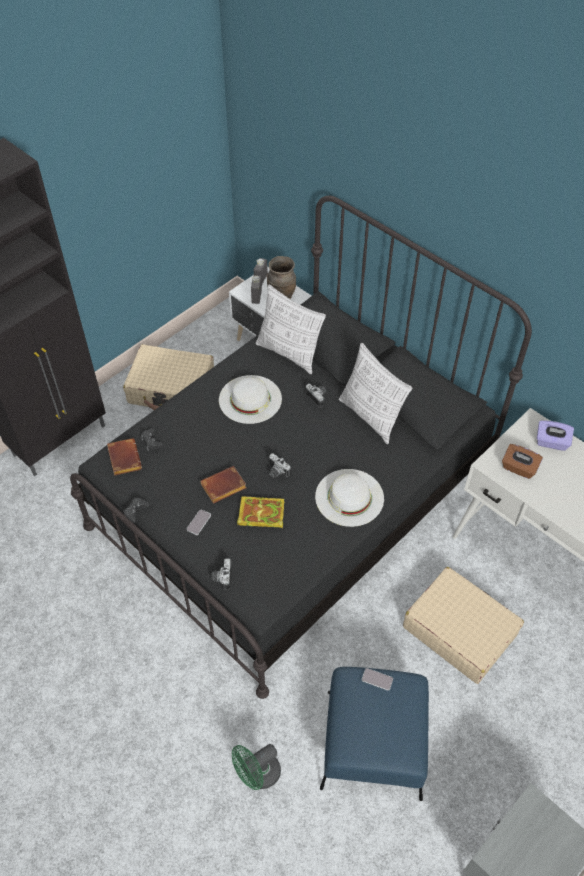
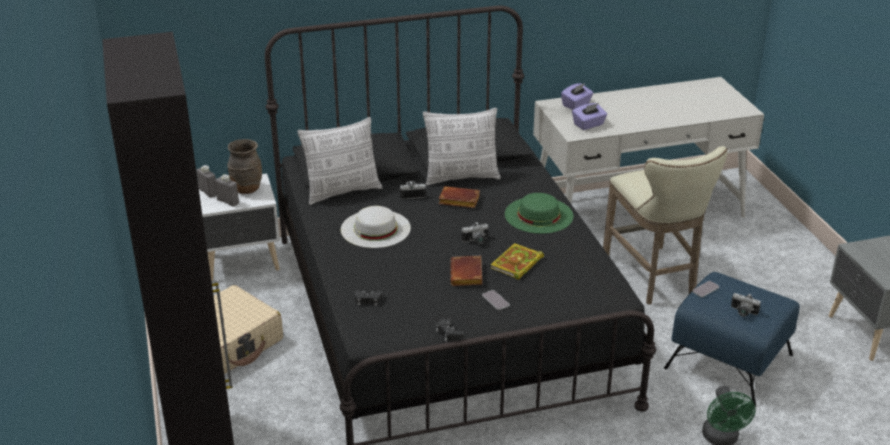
camera: 60 degrees left, 20 degrees down
brown book [107,438,142,476] -> brown book moved to [439,186,480,208]
camera [212,558,232,590] -> camera moved to [731,293,761,317]
white hat [315,469,384,527] -> green hat [505,193,573,234]
beige suitcase [403,567,524,684] -> beige stool [603,146,728,304]
brown tissue box [502,444,543,479] -> purple tissue box [572,103,607,130]

